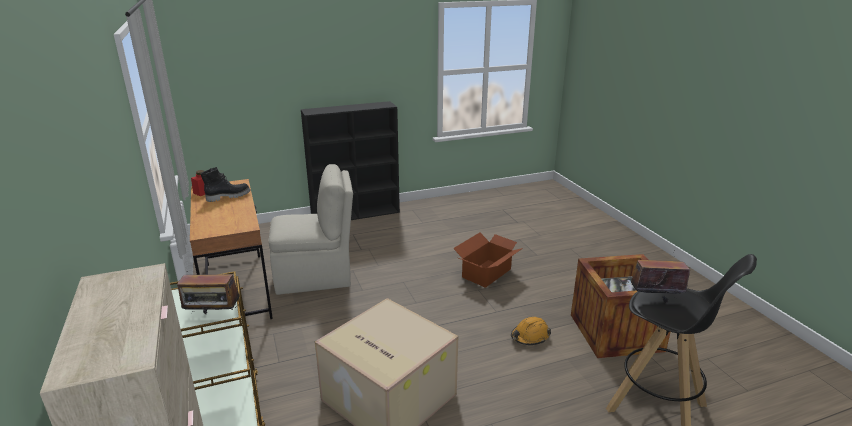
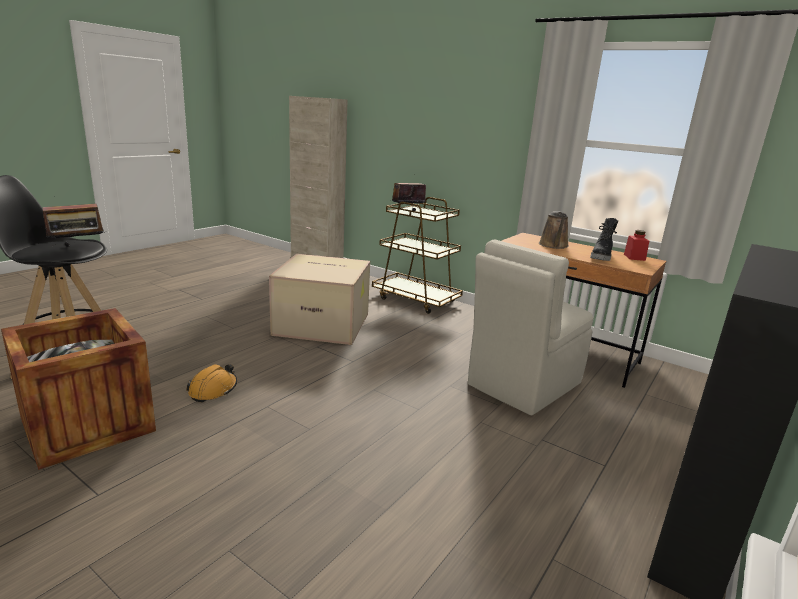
camera: 145 degrees right, 5 degrees down
cardboard box [453,232,523,288] -> none
none -> brown watering can [539,211,569,249]

